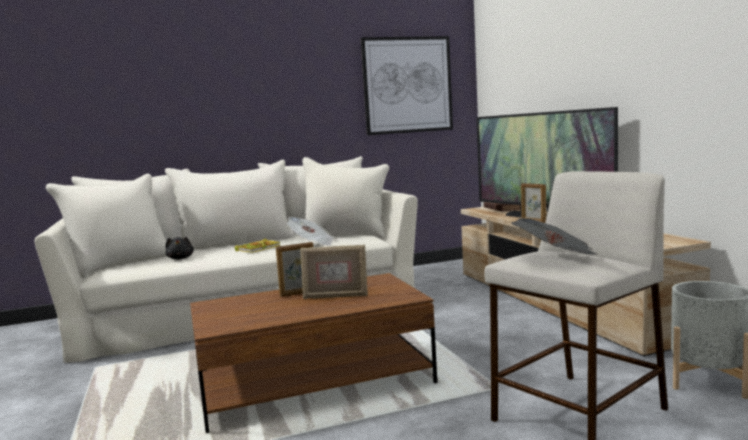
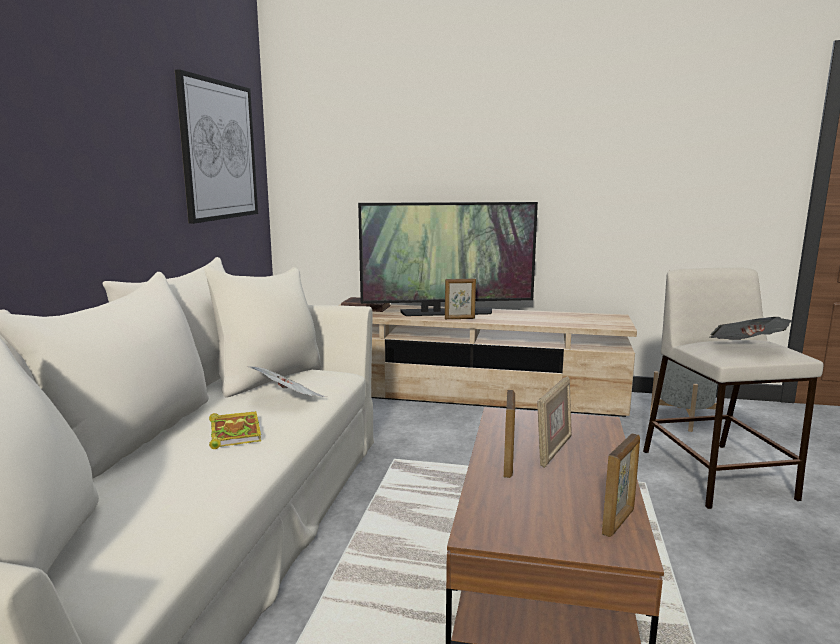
camera: 60 degrees left, 5 degrees up
black plush toy [165,237,194,260] -> none
none -> picture frame [602,433,640,537]

